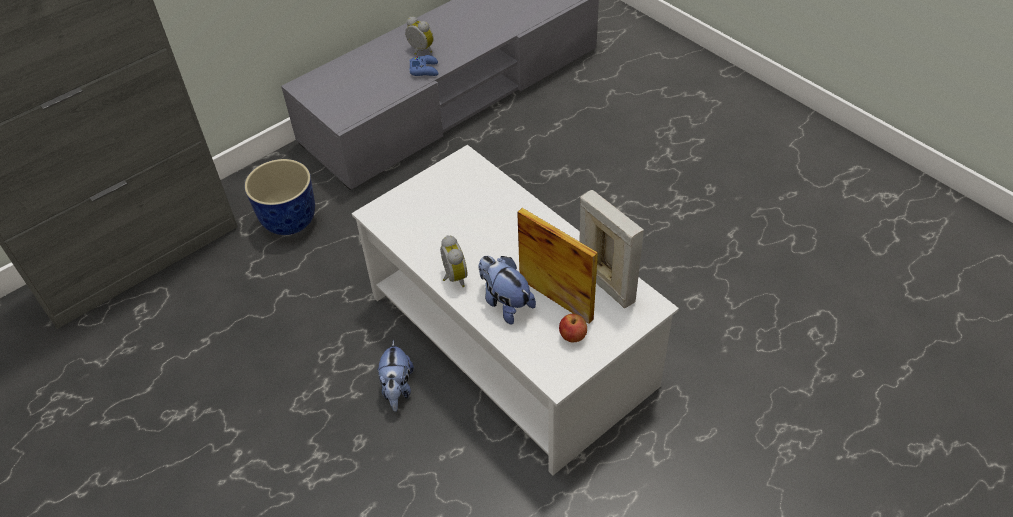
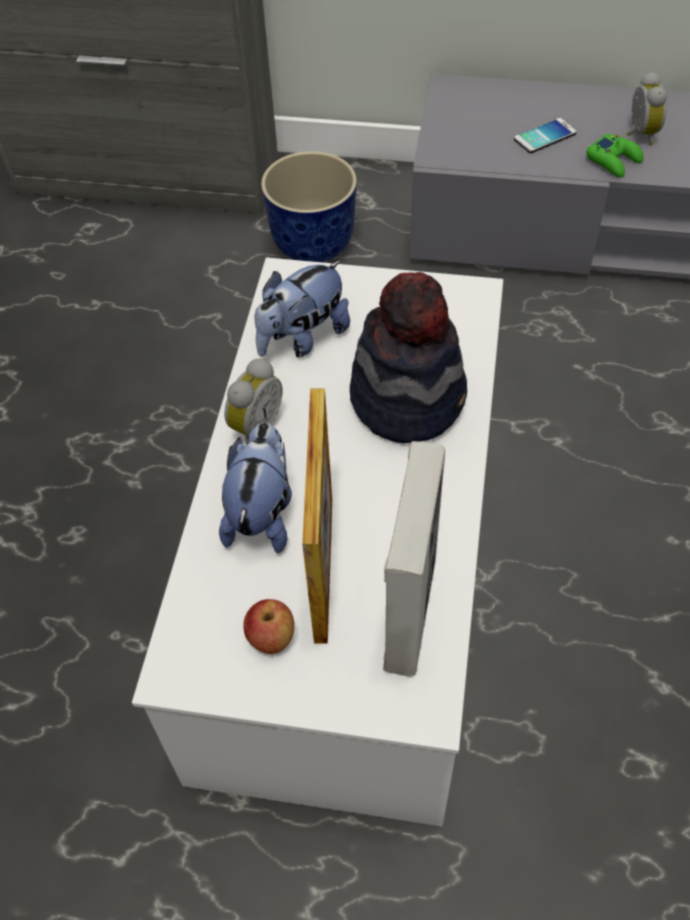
camera: 50 degrees right, 5 degrees up
plush toy [377,340,414,412] -> plush toy moved to [255,260,350,358]
blue game controller [410,55,438,76] -> green game controller [586,134,644,178]
none -> hat [350,272,467,443]
none -> phone [514,118,577,153]

